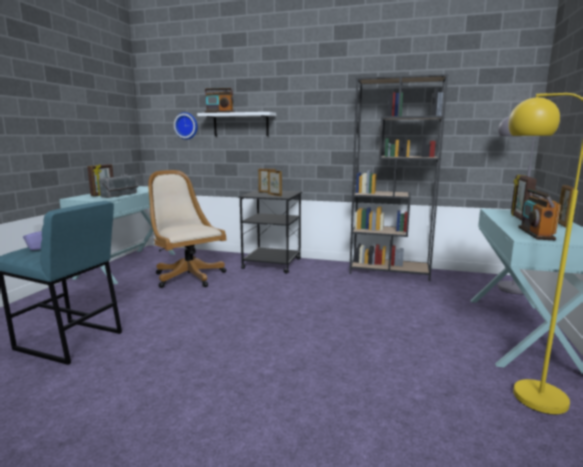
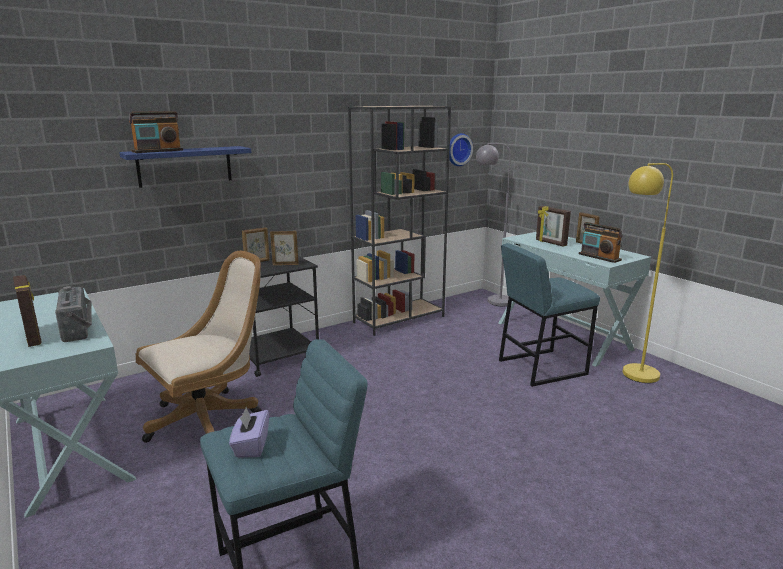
camera: 50 degrees left, 5 degrees up
office chair [148,170,226,288] -> office chair turned 135 degrees clockwise [136,251,261,443]
wall clock [174,112,198,140] -> wall clock moved to [449,133,473,166]
white shelf [197,112,276,136] -> blue shelf [119,146,252,188]
none -> blue stool [499,243,600,387]

